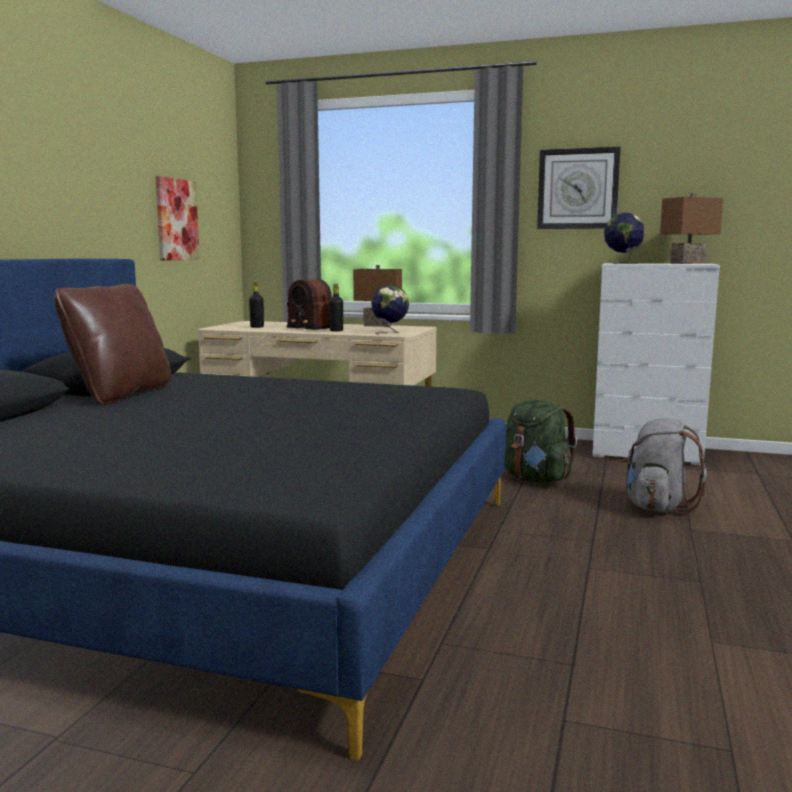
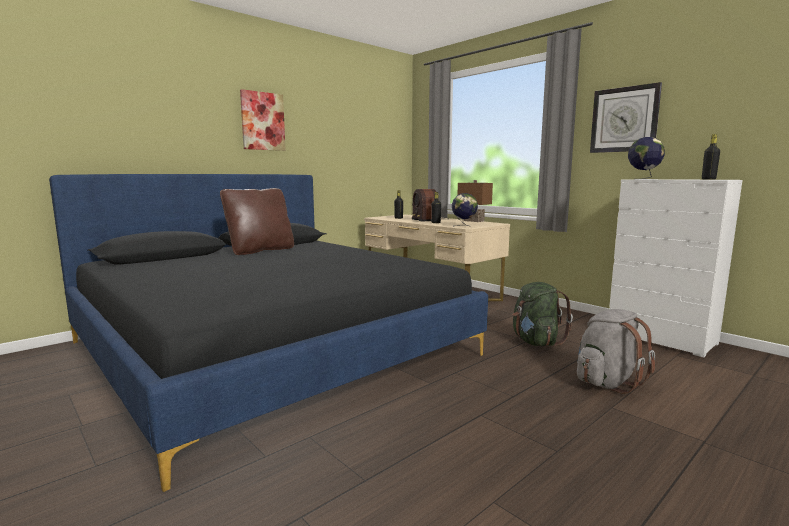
camera: 30 degrees right, 0 degrees up
picture [155,176,200,261] -> picture moved to [240,89,286,151]
brown table lamp [660,193,723,264] -> black bottle [702,134,720,180]

